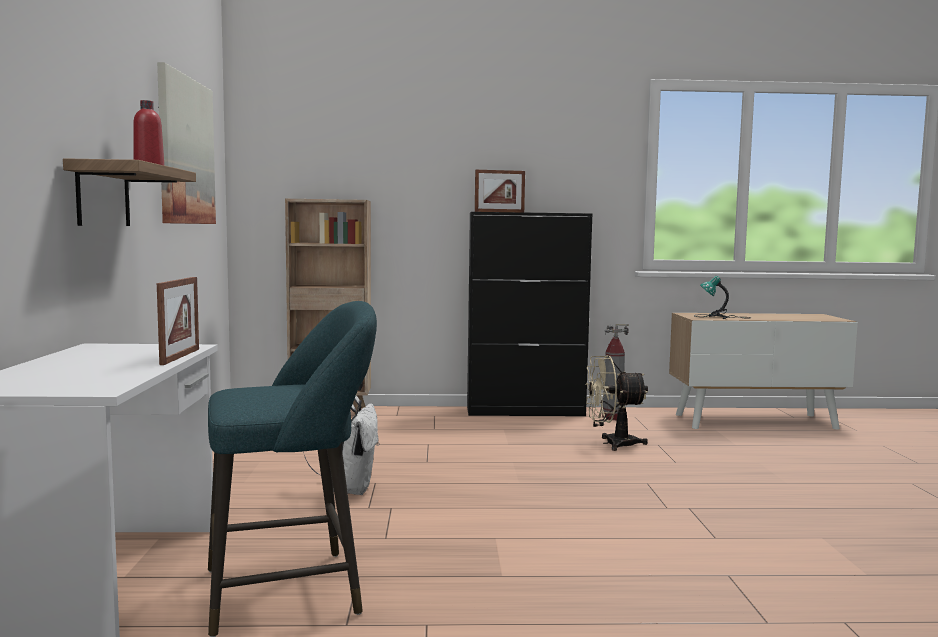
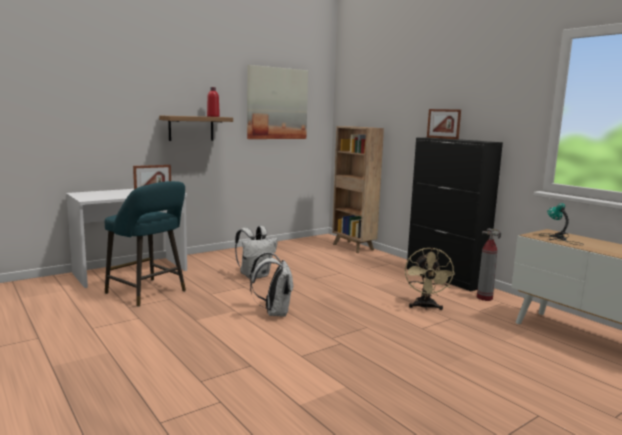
camera: 55 degrees right, 5 degrees up
beige fan [585,355,648,451] -> beige fan turned 135 degrees counterclockwise [405,247,455,310]
none -> white backpack [250,252,293,317]

